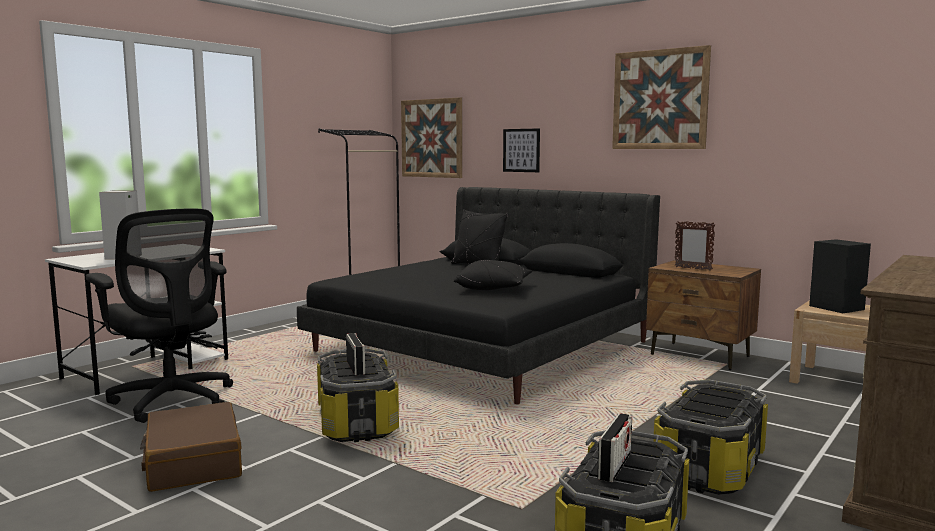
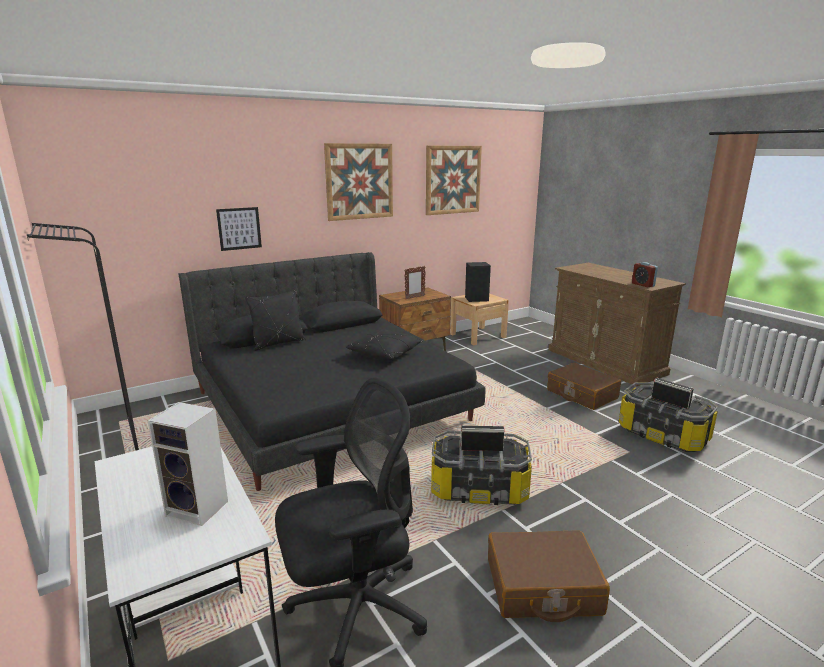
camera: 70 degrees left, 10 degrees up
picture [401,97,462,178] -> picture moved to [426,146,482,215]
storage box [653,380,768,495] -> brown suitcase [547,363,621,410]
none -> alarm clock [632,262,658,288]

